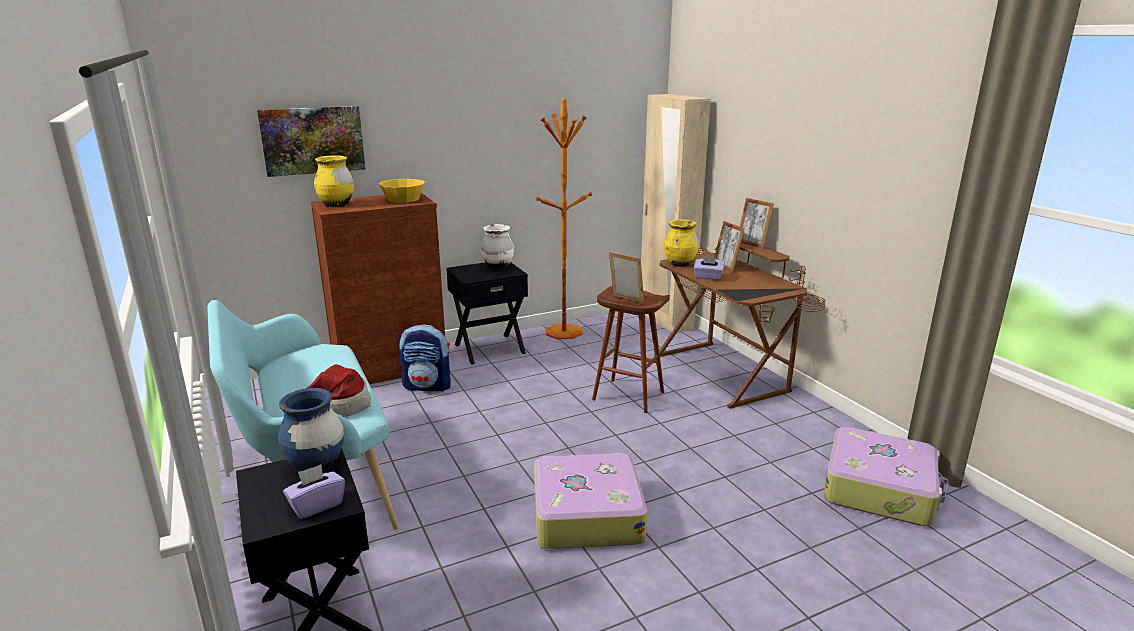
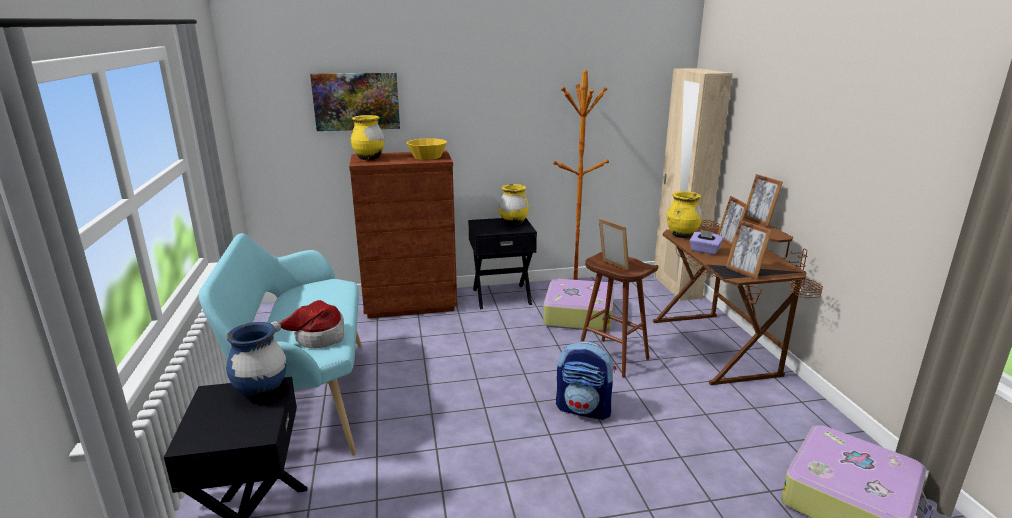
camera: 15 degrees right, 0 degrees up
purple tissue box [283,465,345,519] -> none
backpack [399,324,451,392] -> backpack moved to [556,341,616,420]
white vase [481,224,514,269] -> yellow vase [499,184,529,225]
suitcase [534,453,647,549] -> suitcase moved to [543,279,614,332]
none -> picture frame [726,220,772,280]

